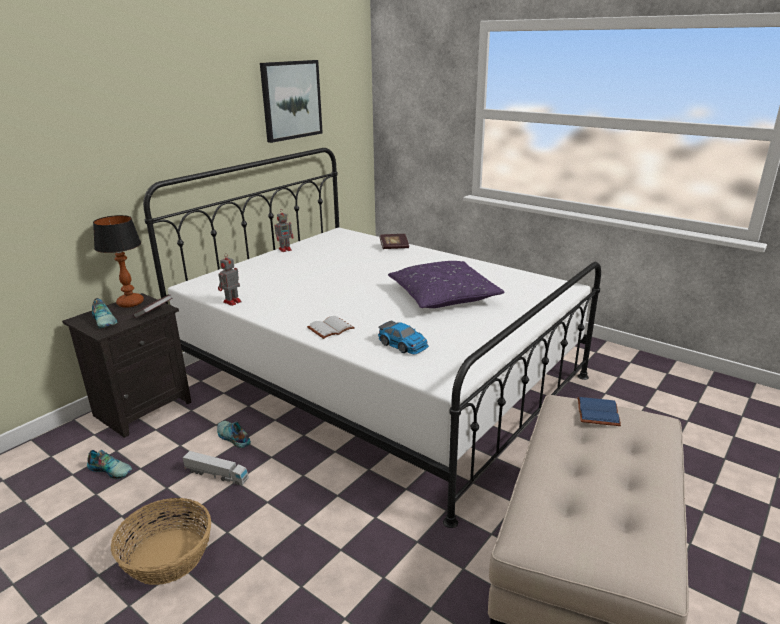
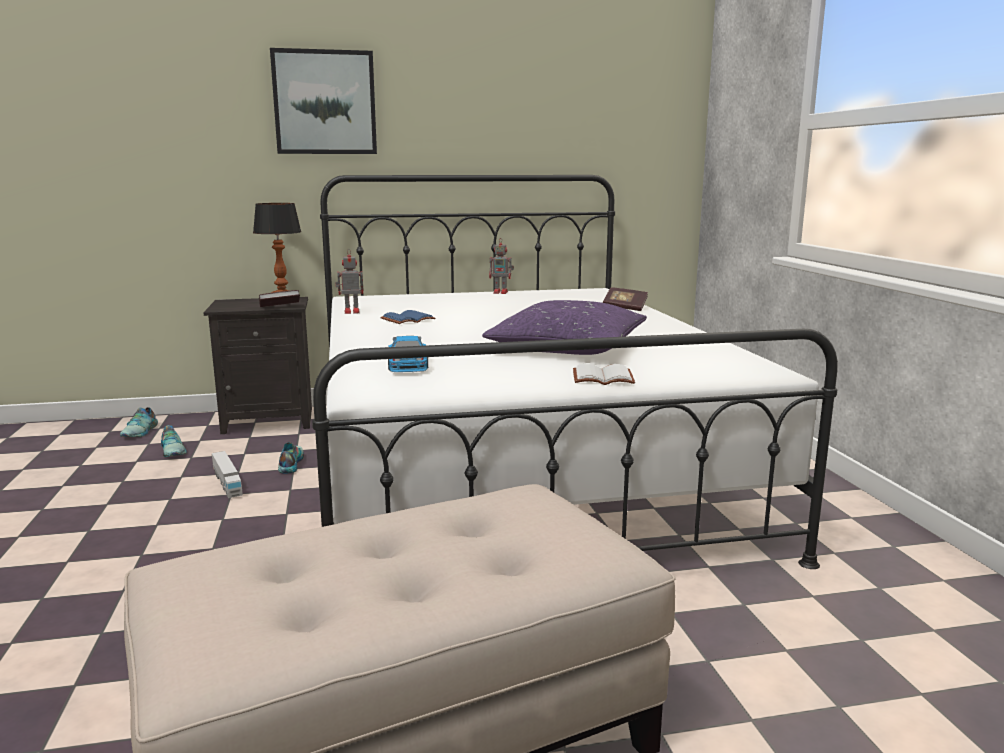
camera: 40 degrees right, 10 degrees down
shoe [92,298,118,328] -> shoe moved to [120,407,158,437]
basket [111,498,211,585] -> none
picture [260,60,323,143] -> picture moved to [270,48,377,154]
white book [307,316,355,339] -> white book moved to [573,363,635,385]
blue book [577,397,621,426] -> blue book moved to [380,310,435,324]

